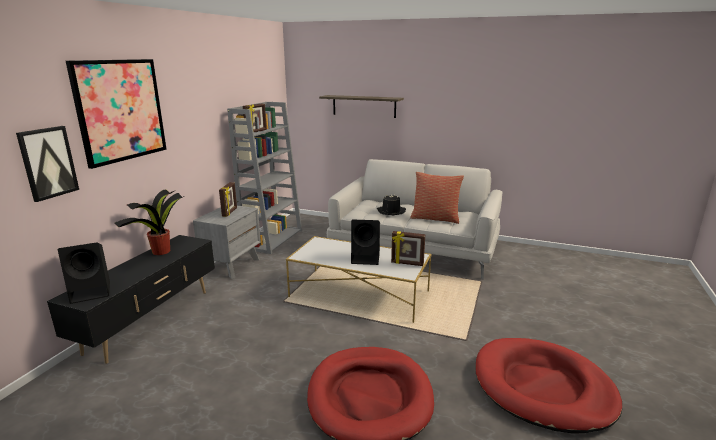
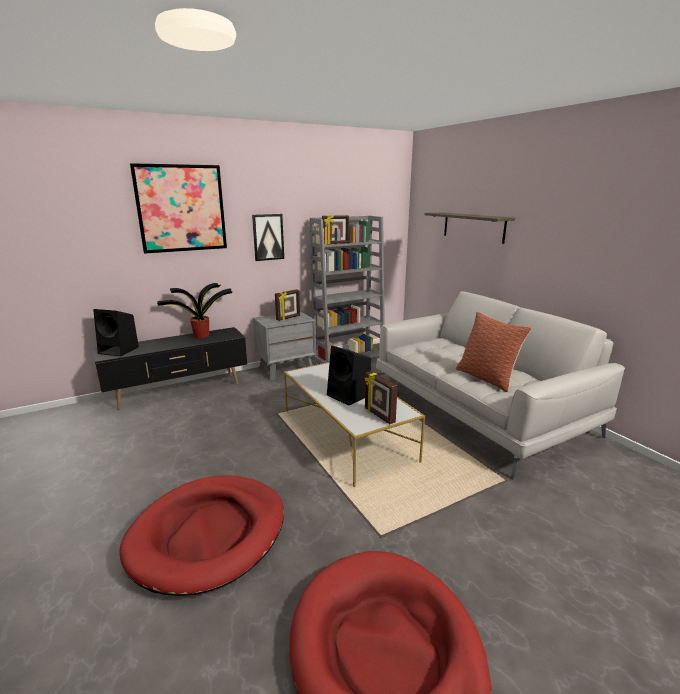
camera: 40 degrees right, 0 degrees up
picture [16,126,79,202] -> picture moved to [252,214,284,261]
black hat [377,194,406,215] -> none

